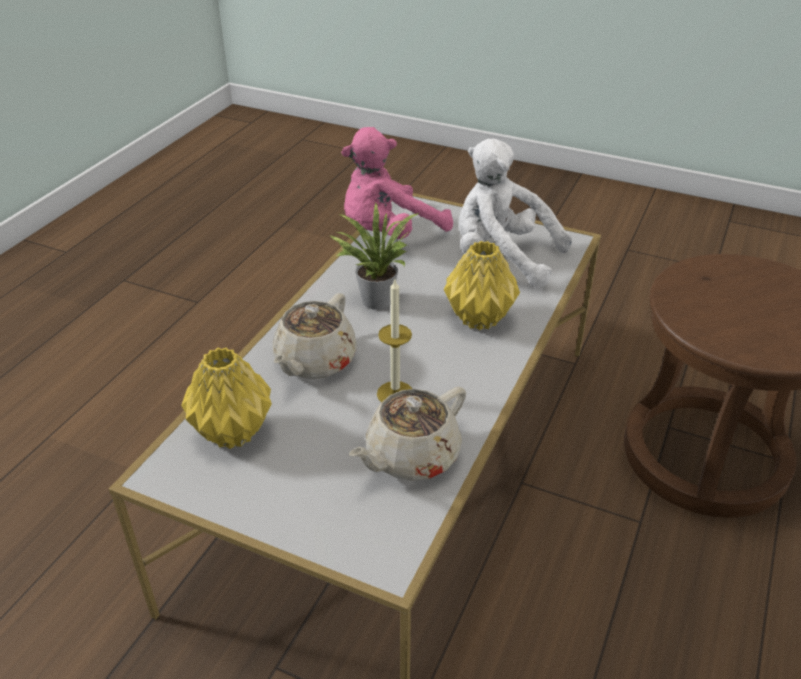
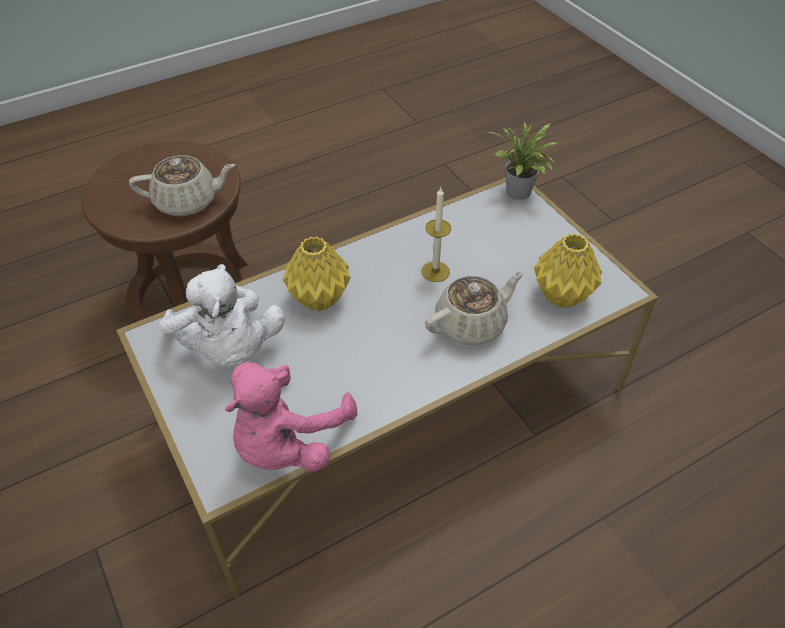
camera: 145 degrees left, 10 degrees up
potted plant [331,203,419,310] -> potted plant moved to [488,121,560,200]
pink plush toy [341,127,453,239] -> pink plush toy turned 120 degrees clockwise [225,362,357,471]
beige teapot [349,387,466,481] -> beige teapot moved to [129,155,235,217]

